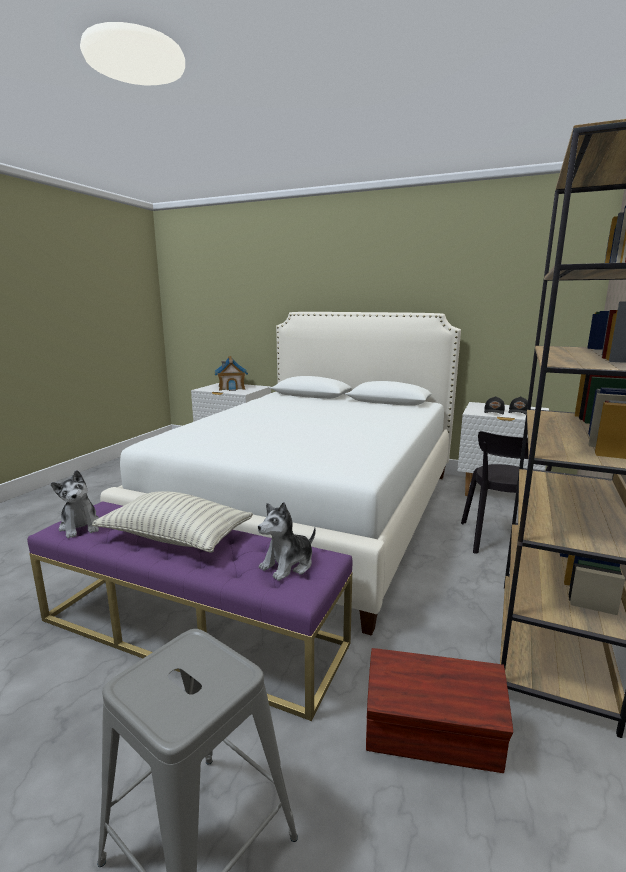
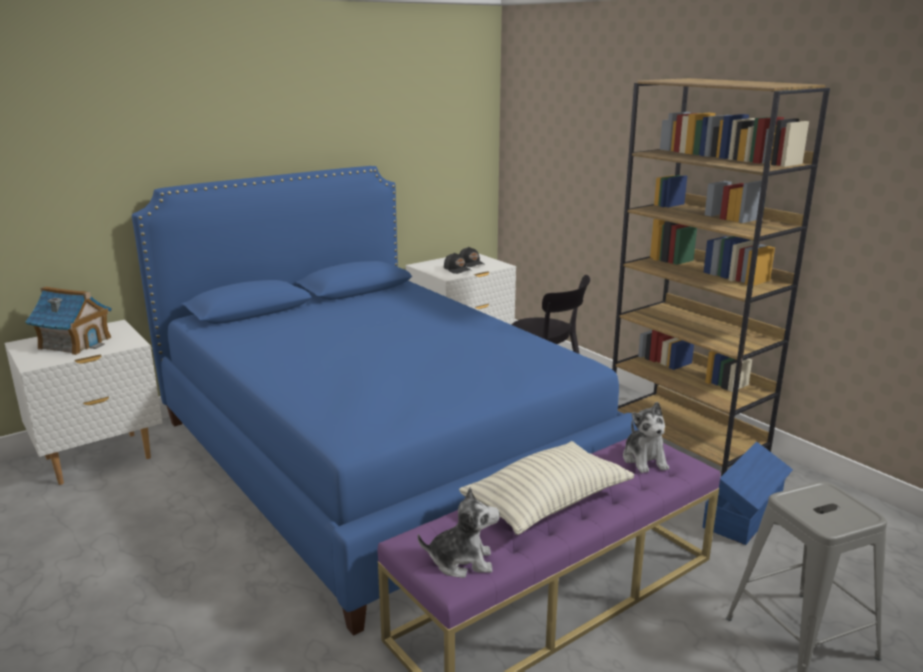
camera: 60 degrees left, 5 degrees up
white bed [100,312,461,636] -> blue bed [132,166,638,636]
brown storage box [366,648,513,773] -> blue storage box [703,442,793,545]

